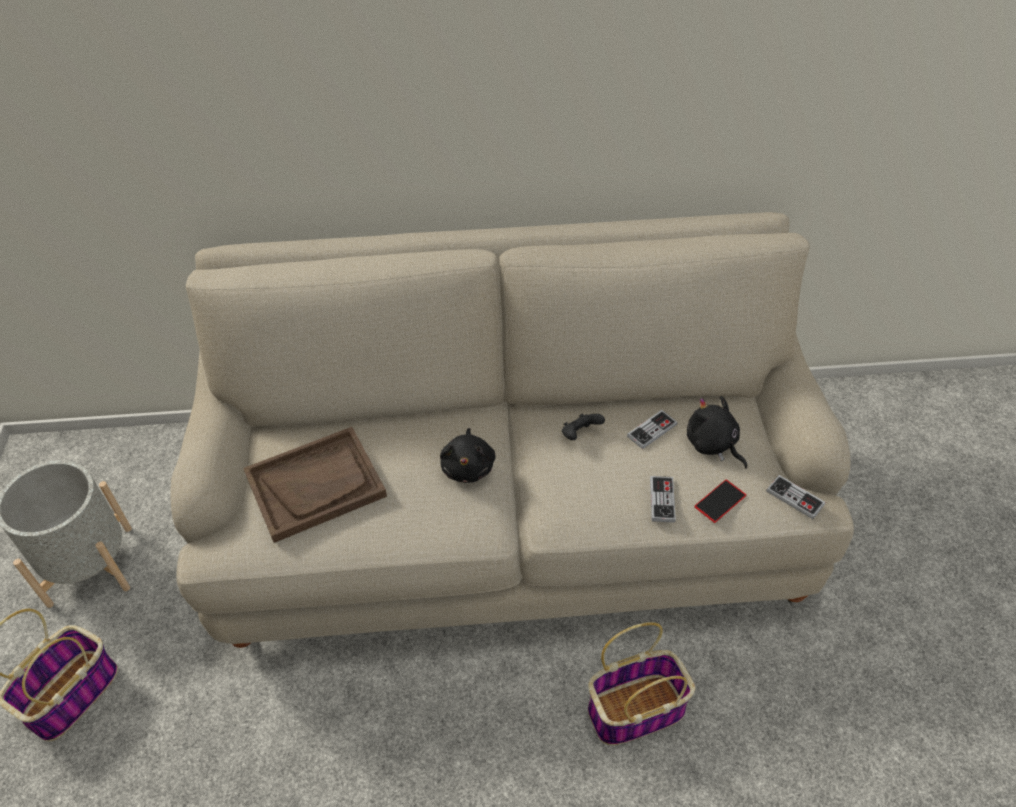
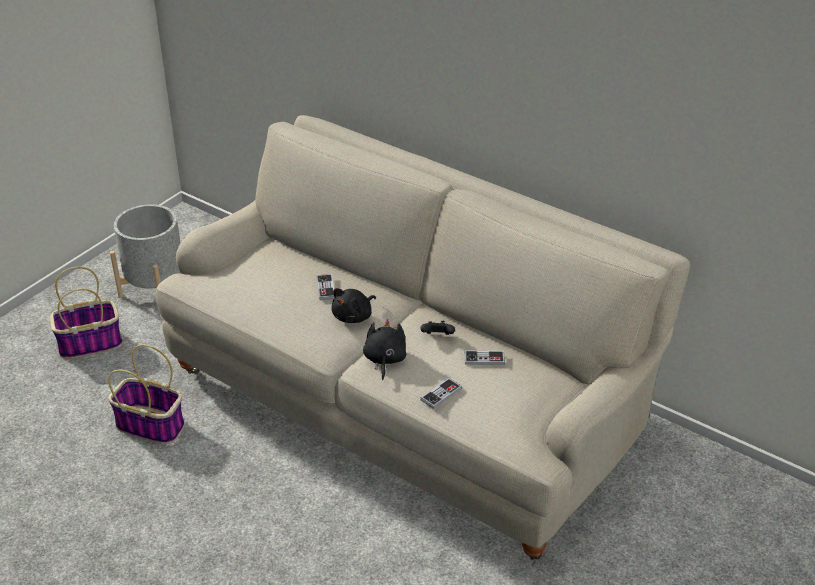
camera: 40 degrees right, 10 degrees down
brown tray [243,427,387,543] -> none
basket [588,622,695,745] -> basket moved to [108,344,184,444]
black plush toy [687,396,747,469] -> black plush toy moved to [363,319,406,380]
phone [694,479,746,523] -> none
game controller [766,475,825,519] -> game controller moved to [316,274,335,300]

